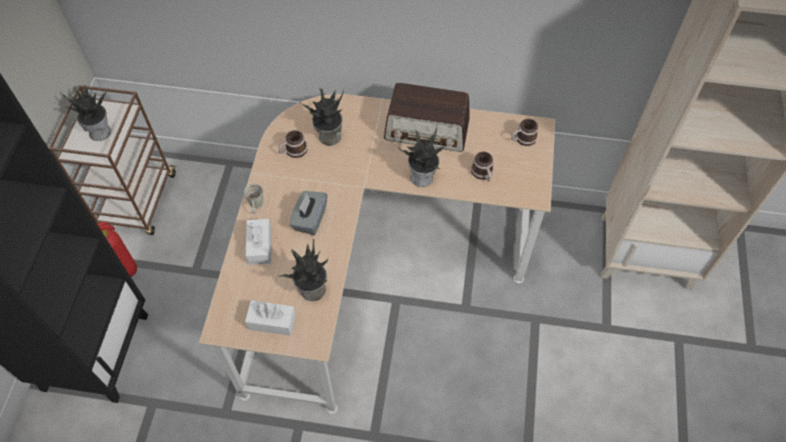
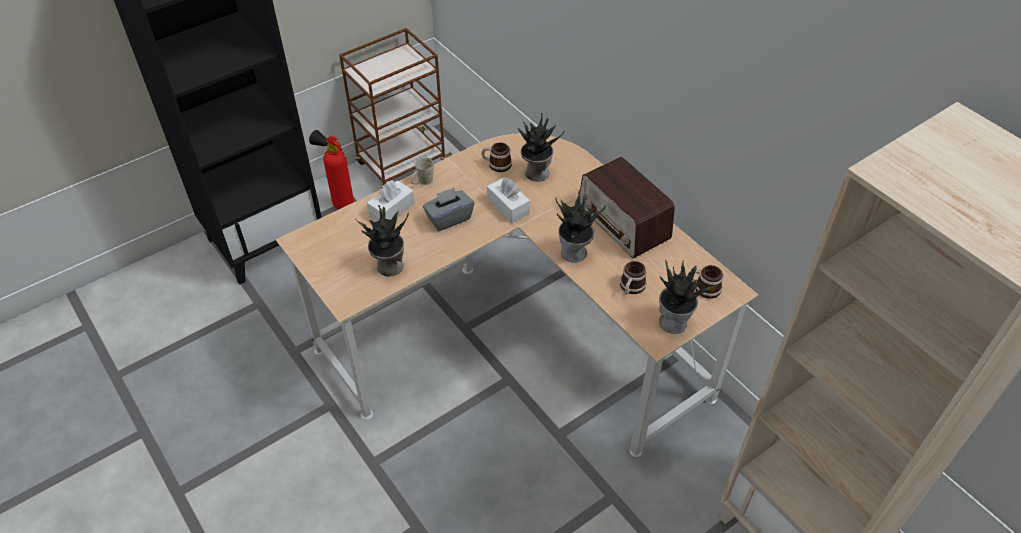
camera: 45 degrees right, 10 degrees down
potted plant [62,85,111,141] -> potted plant moved to [659,260,717,334]
white tissue box [245,300,296,336] -> white tissue box moved to [487,177,530,223]

